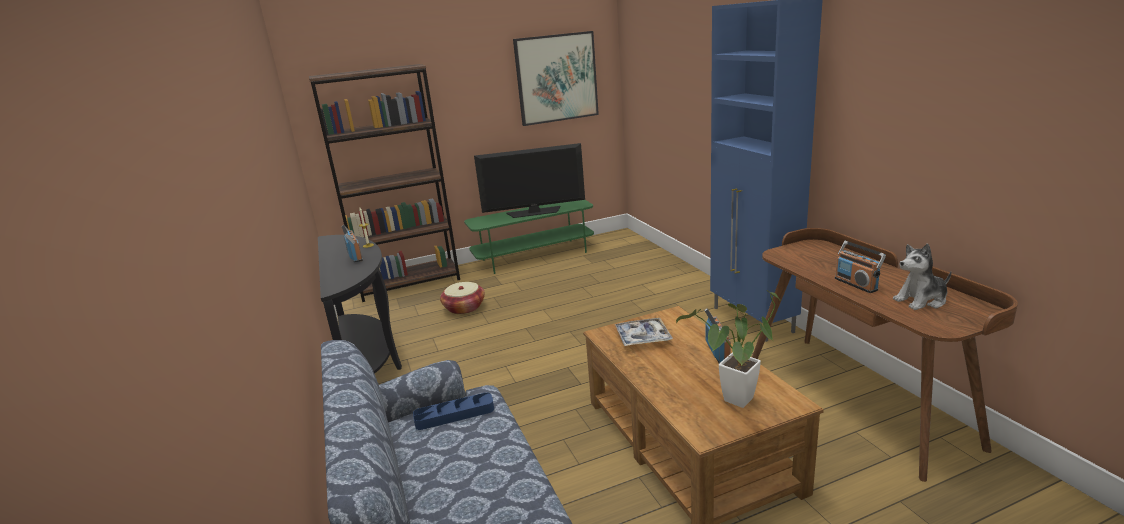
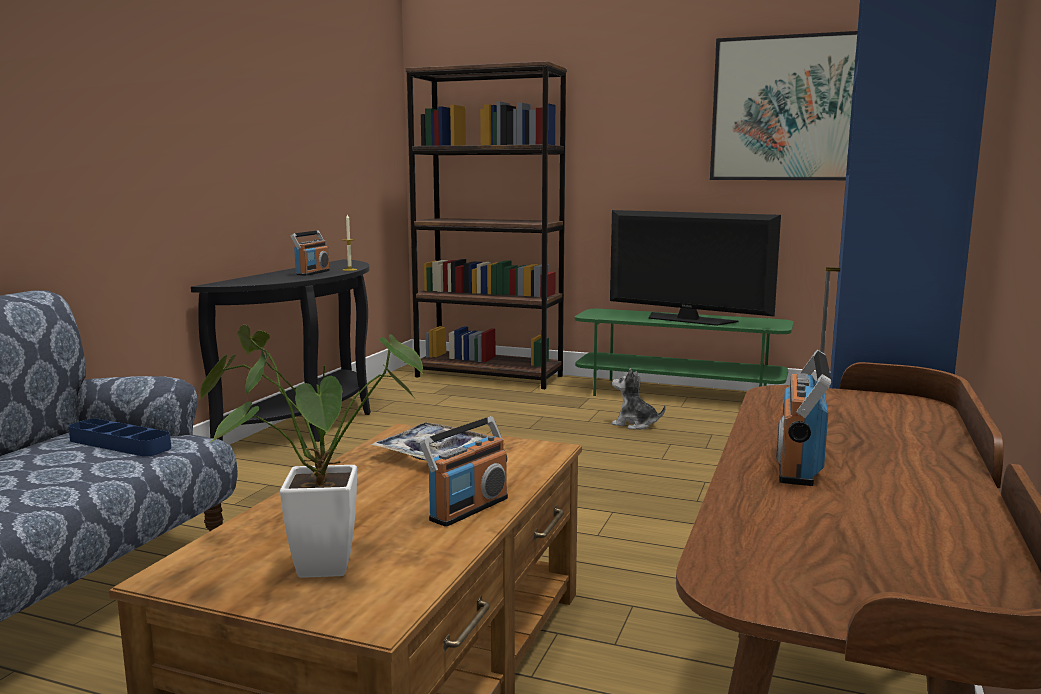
camera: 40 degrees right, 10 degrees down
basket [440,282,485,315] -> none
plush toy [893,244,952,310] -> plush toy moved to [612,368,666,430]

